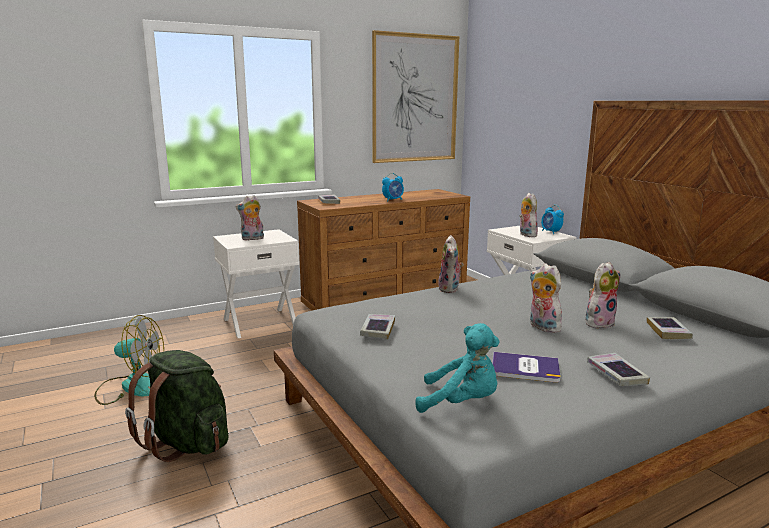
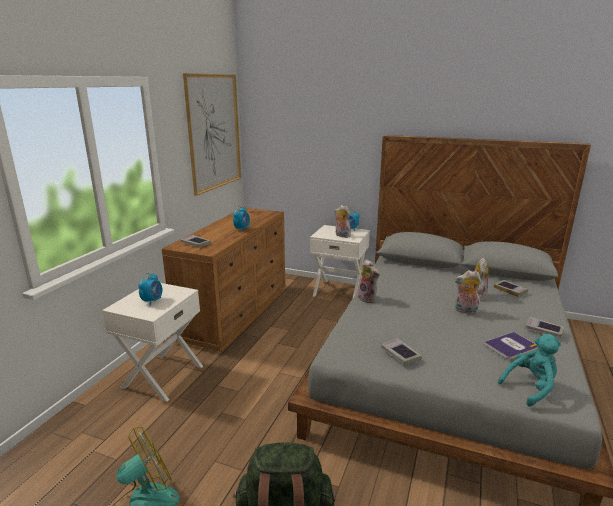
camera: 40 degrees left, 5 degrees up
plush toy [235,195,264,240] -> alarm clock [138,273,163,306]

